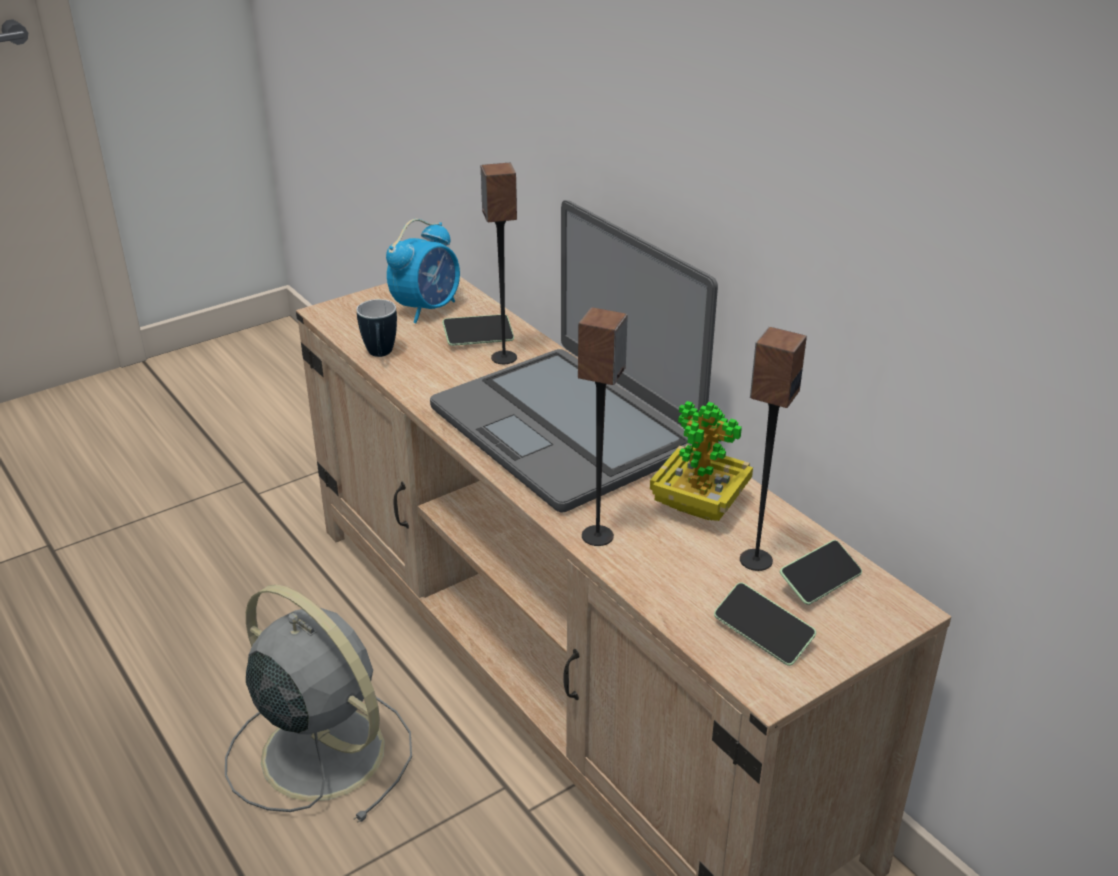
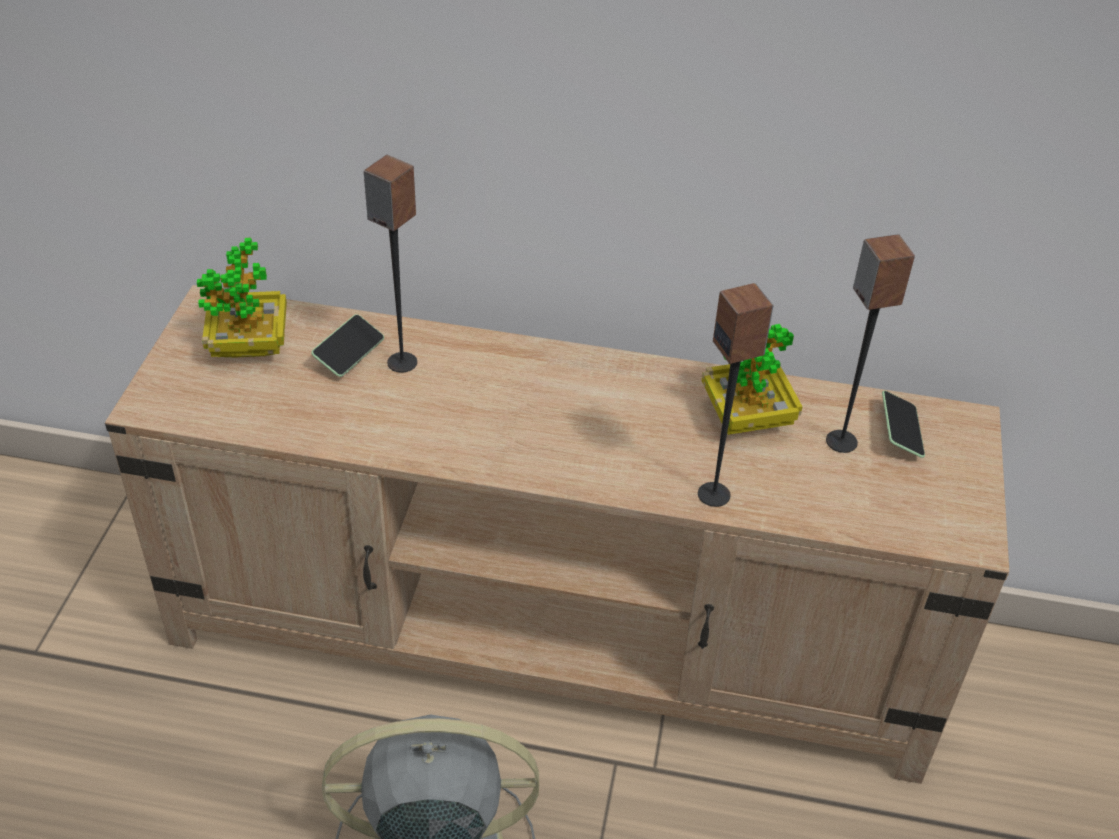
camera: 45 degrees left, 10 degrees up
mug [357,299,397,357] -> none
alarm clock [386,219,460,323] -> potted plant [197,238,287,358]
laptop [430,200,718,513] -> none
phone [714,583,816,666] -> none

